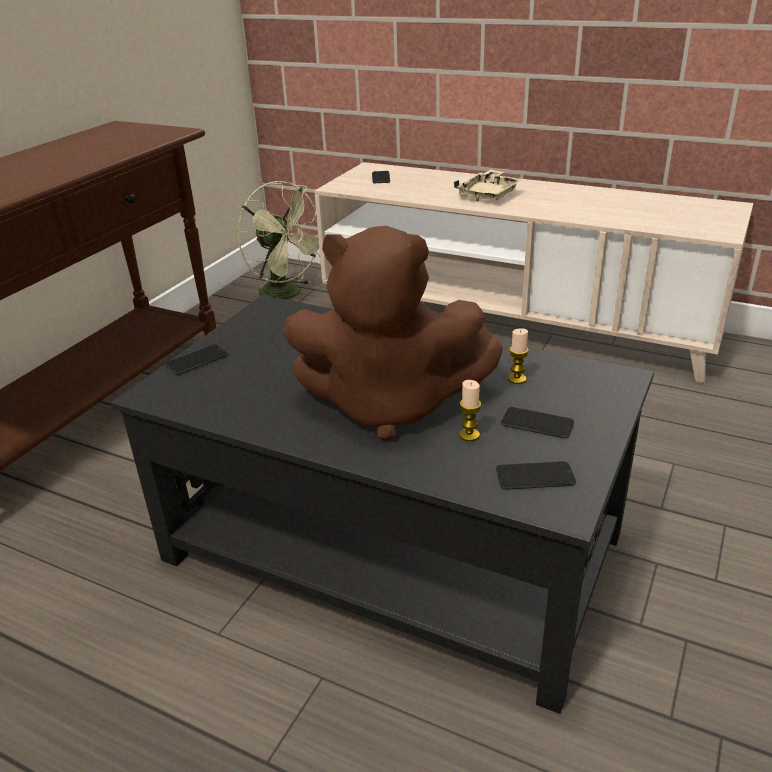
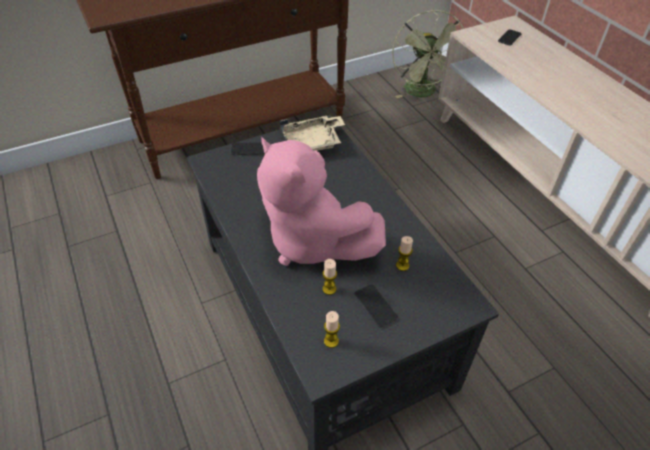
camera: 35 degrees right, 15 degrees up
brown plush toy [283,226,503,441] -> pink plush toy [257,137,386,266]
beige tray [454,170,523,201] -> beige tray moved to [280,116,345,151]
phone [496,461,576,490] -> candle [324,311,340,348]

